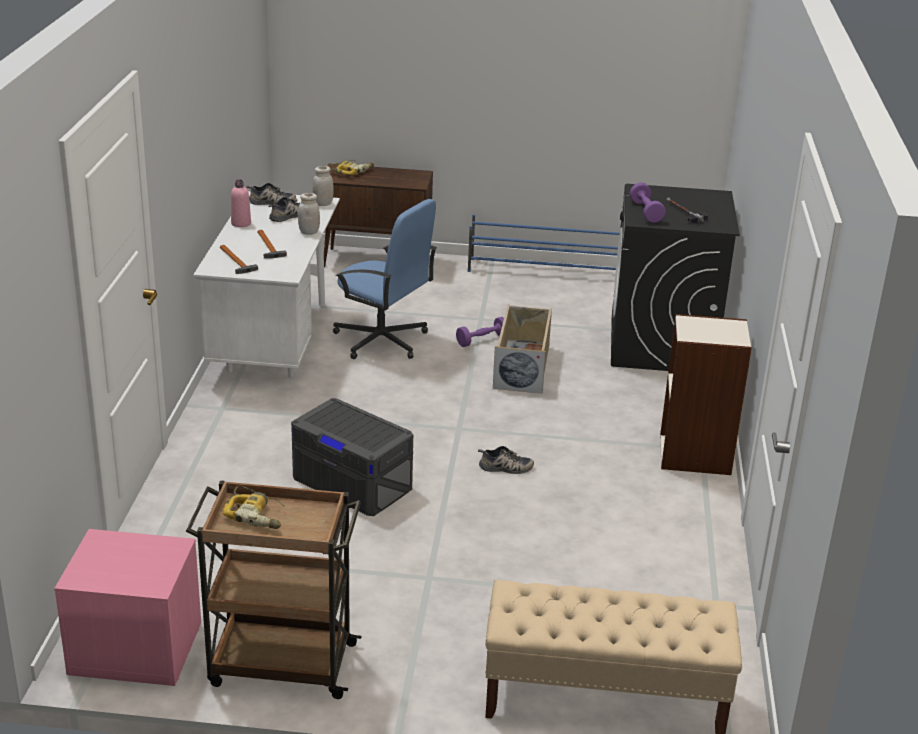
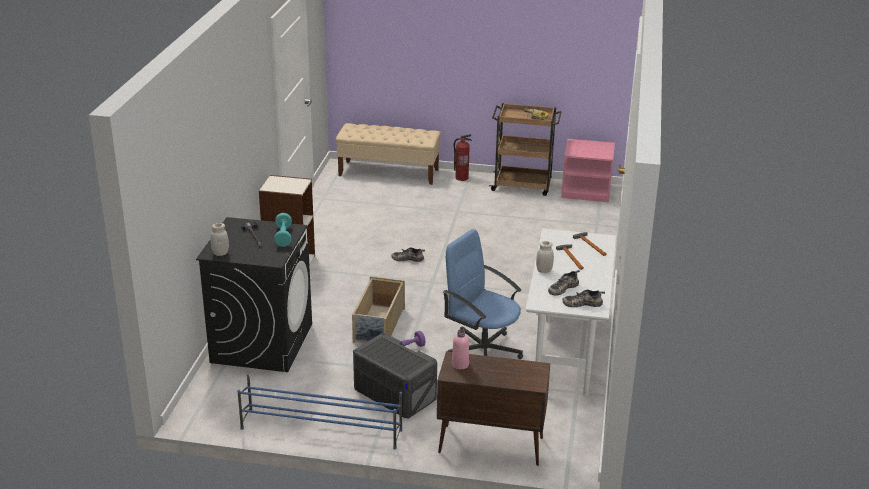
camera: 175 degrees left, 0 degrees up
pink bottle [231,179,251,227] -> pink bottle moved to [452,329,469,370]
grey storage box [291,398,413,516] -> grey storage box moved to [353,333,437,418]
white jar [312,166,334,206] -> white jar moved to [210,223,229,256]
power drill [328,160,374,175] -> none
purple dumbbell [630,183,666,223] -> turquoise dumbbell [274,213,292,247]
none -> fire extinguisher [453,134,472,181]

